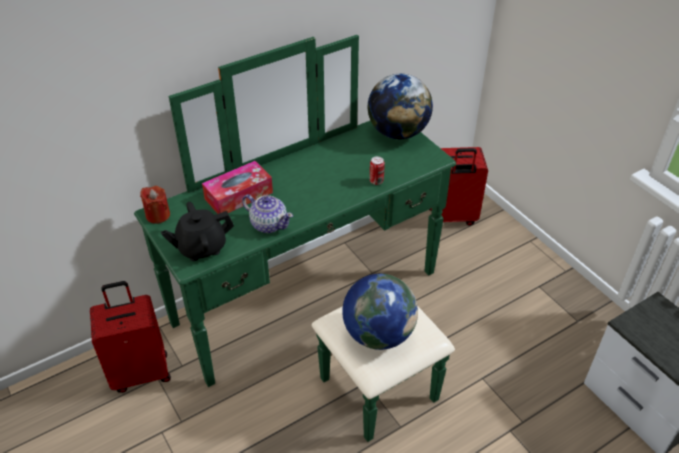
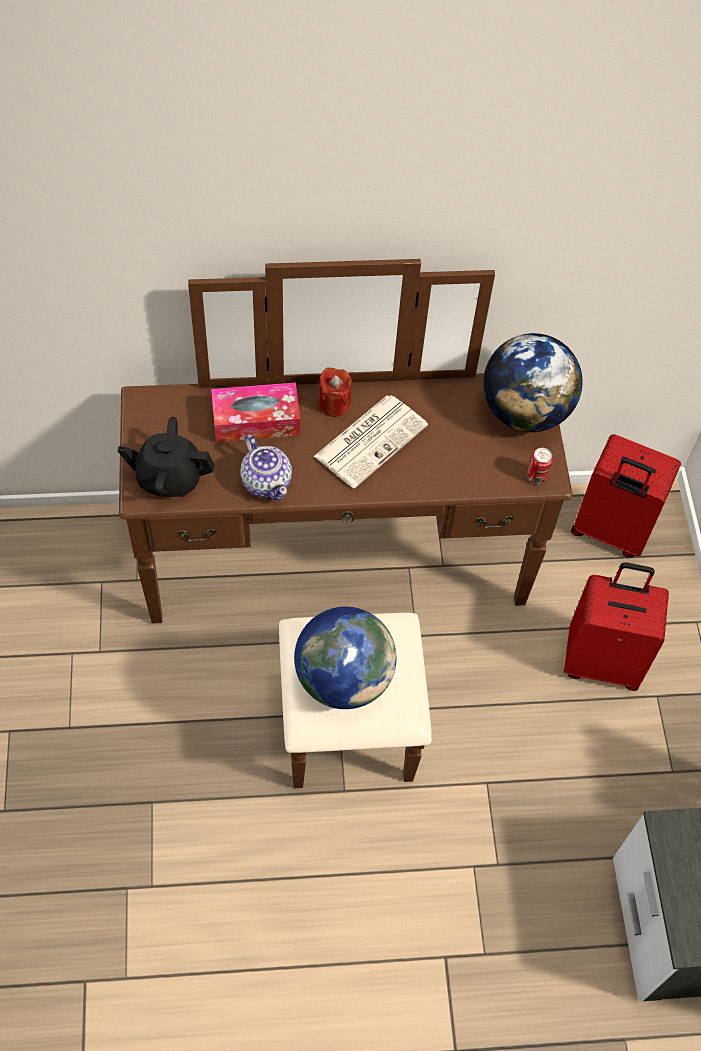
camera: 25 degrees right, 15 degrees up
red suitcase [90,281,171,393] -> red suitcase moved to [564,563,669,691]
green dresser [134,35,456,442] -> brown dresser [119,259,572,788]
red candle [140,186,170,224] -> red candle moved to [319,368,352,417]
can [370,156,385,185] -> can moved to [527,448,553,484]
none -> newspaper [314,395,428,488]

